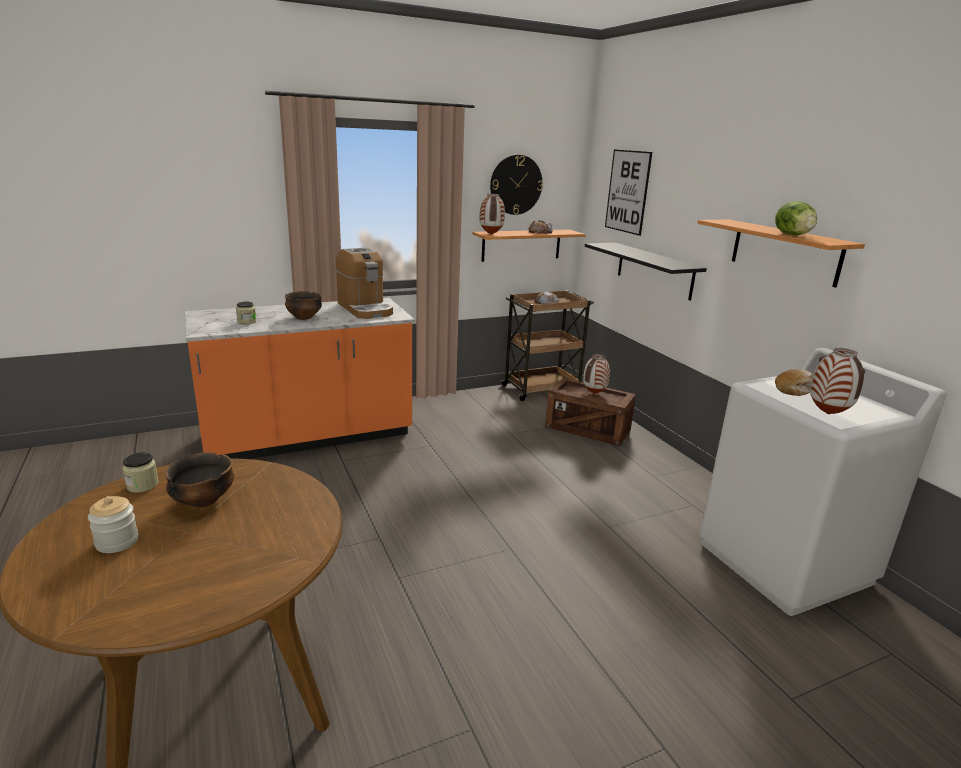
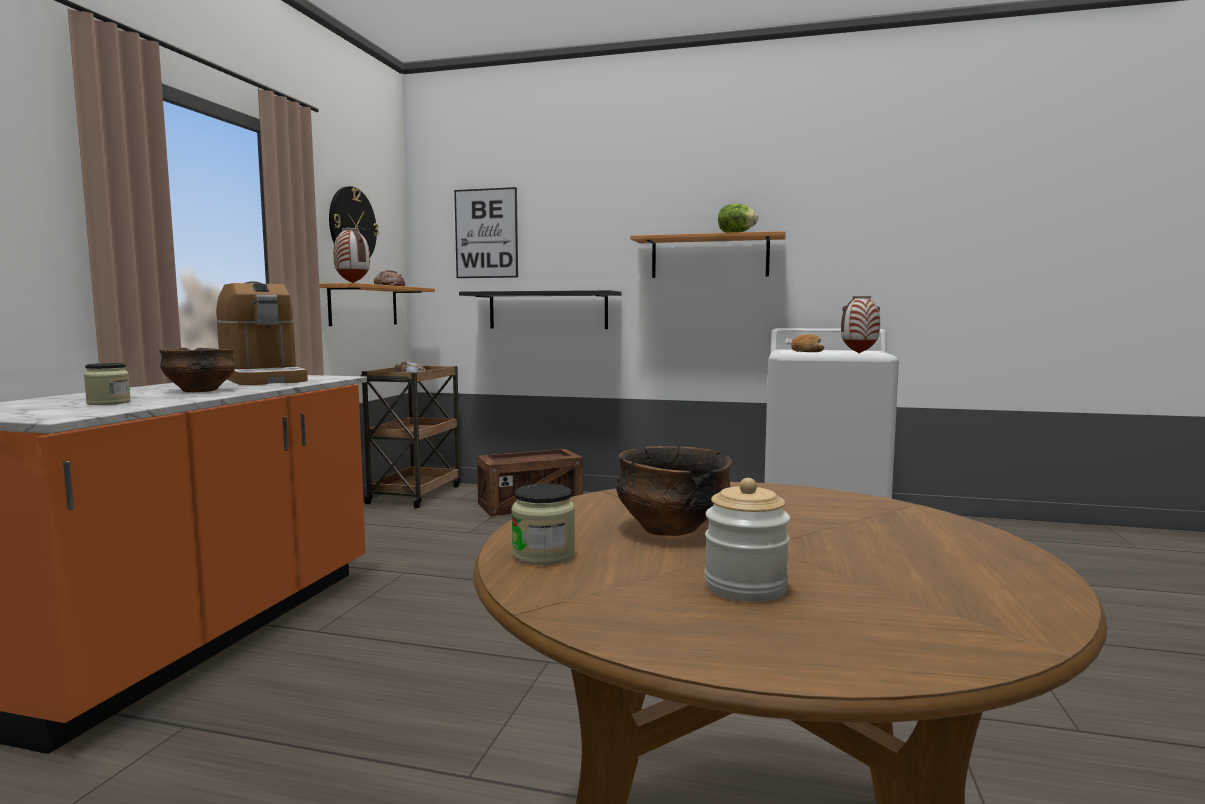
camera: 50 degrees left, 15 degrees down
coffee machine [336,248,393,319] -> coffee machine turned 45 degrees clockwise [216,281,308,385]
vase [583,354,610,394] -> none

